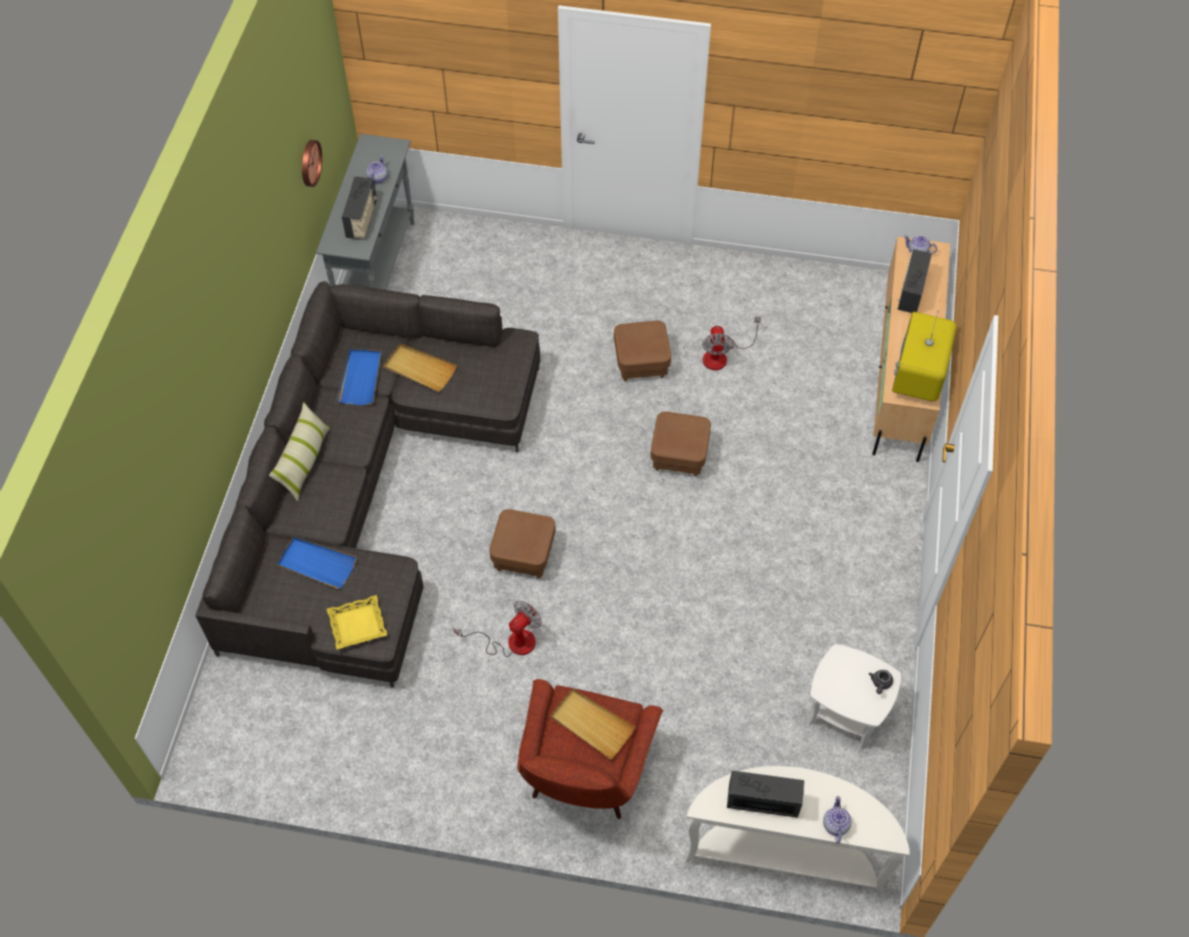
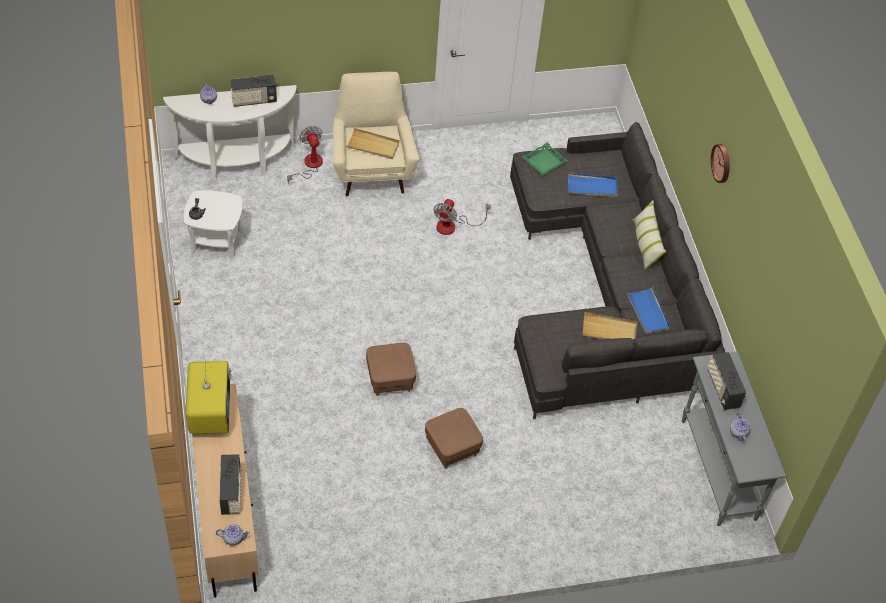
camera: 155 degrees right, 5 degrees down
wall clock [302,140,322,187] -> wall clock moved to [711,144,729,183]
yellow tray [327,595,387,649] -> green tray [522,142,568,176]
brown ottoman [489,509,556,579] -> none
red armchair [517,679,663,819] -> beige armchair [332,72,420,196]
fan [702,317,761,370] -> fan moved to [287,126,323,184]

